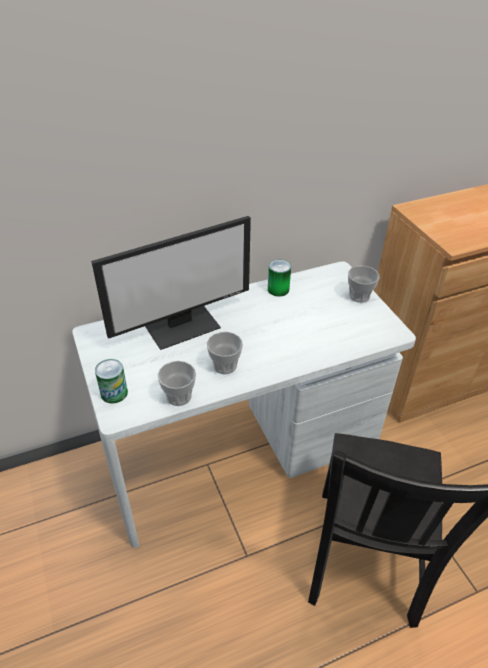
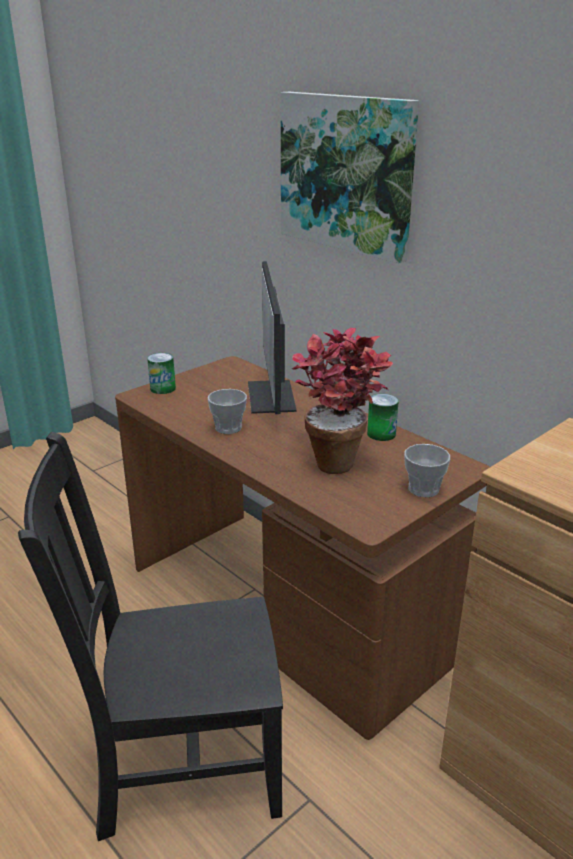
camera: 70 degrees right, 15 degrees down
white desk [72,261,416,548] -> brown desk [115,356,490,740]
monitor [91,216,251,350] -> monitor turned 45 degrees clockwise [248,261,297,414]
cup [157,361,196,406] -> none
none -> picture [281,92,419,263]
none -> potted plant [292,328,393,474]

